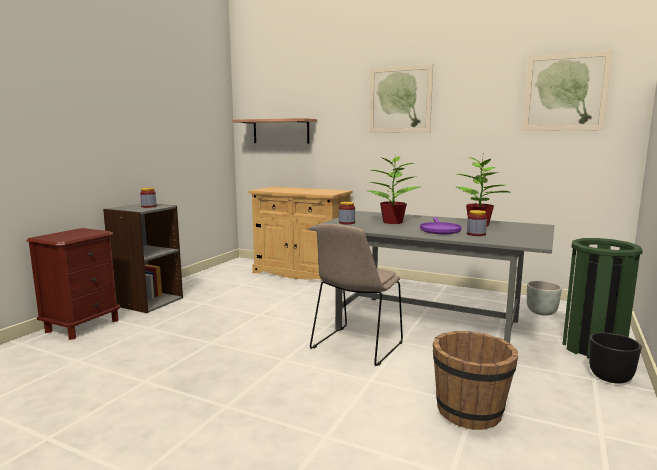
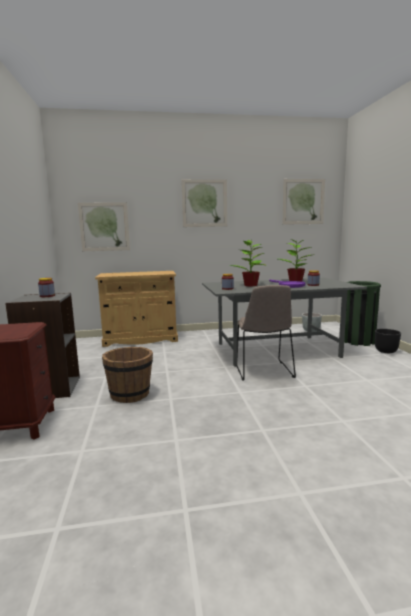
camera: 35 degrees left, 0 degrees up
shelf [232,118,317,144] -> picture [78,202,130,251]
brown bucket [433,331,518,430] -> brown bucket moved to [102,347,153,403]

